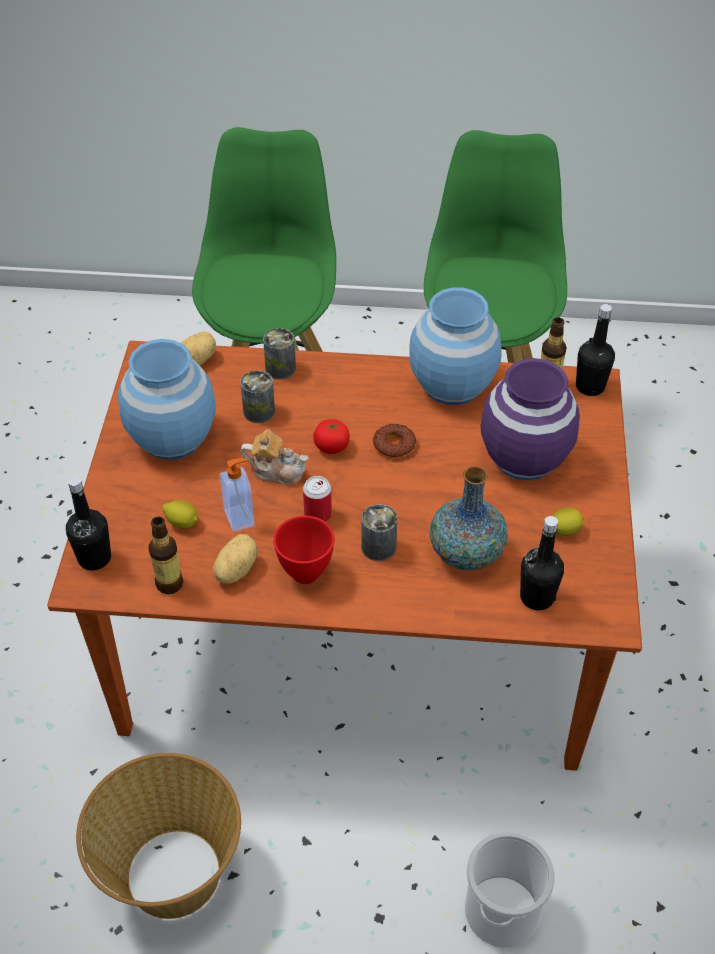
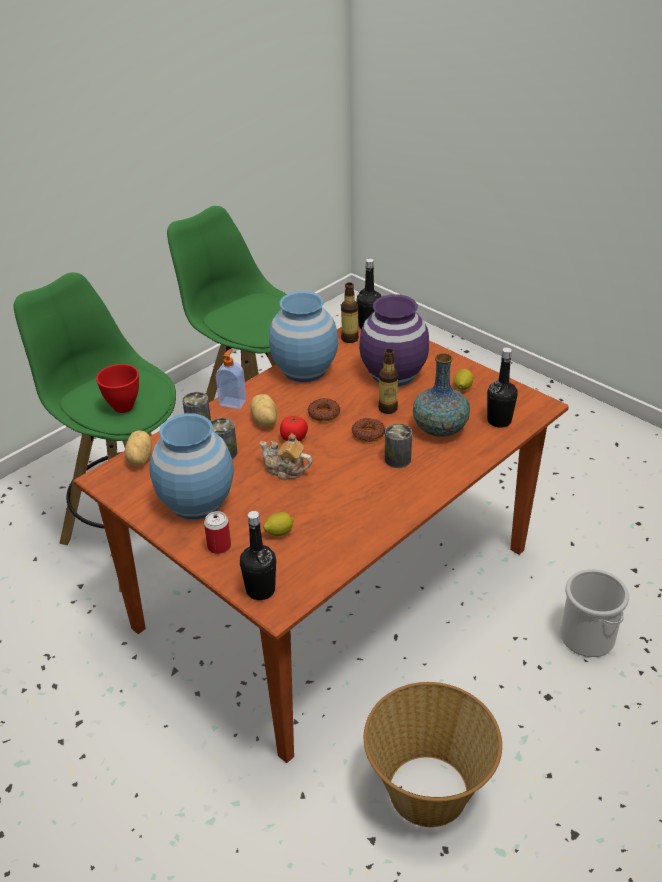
camera: 50 degrees left, 10 degrees down
bottle [149,517,183,594] -> bottle moved to [378,349,398,414]
potato [213,534,258,584] -> potato moved to [251,394,277,427]
soap dispenser [220,458,255,532] -> soap dispenser moved to [216,349,246,409]
teapot [241,429,309,485] -> teapot turned 120 degrees counterclockwise [260,433,312,480]
red bowl [273,516,334,584] -> red bowl moved to [96,364,139,413]
can [303,476,332,522] -> can moved to [204,511,231,554]
none -> donut [352,418,385,442]

